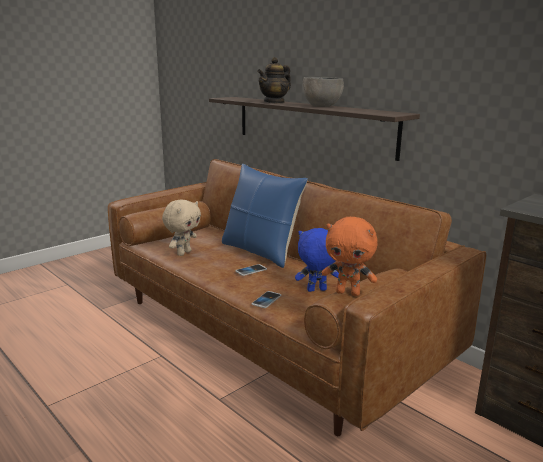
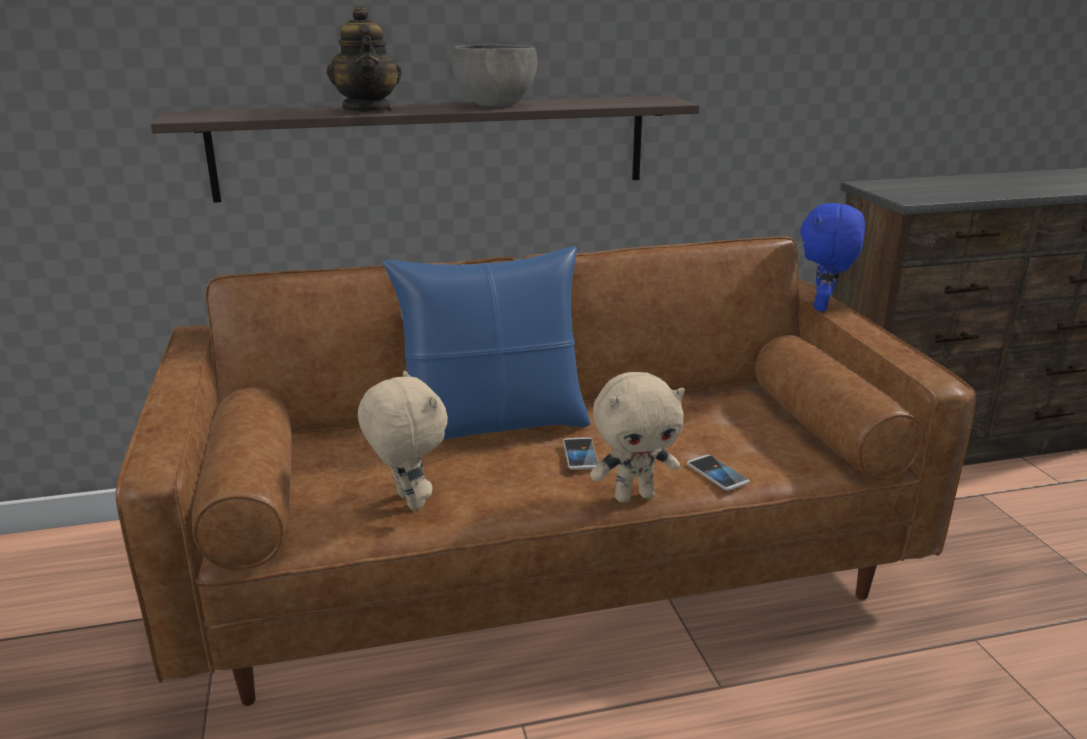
camera: 60 degrees left, 5 degrees up
blue plush toy [295,228,339,292] -> blue plush toy moved to [800,202,865,311]
orange plush toy [322,217,378,296] -> none
none -> beige plush toy [590,372,685,502]

